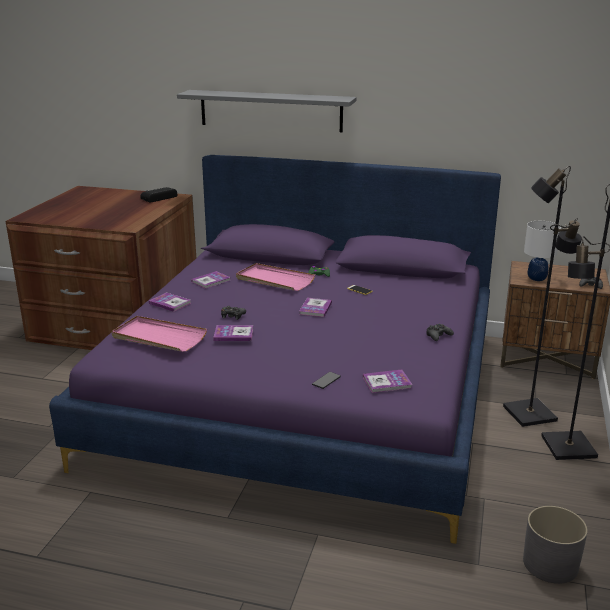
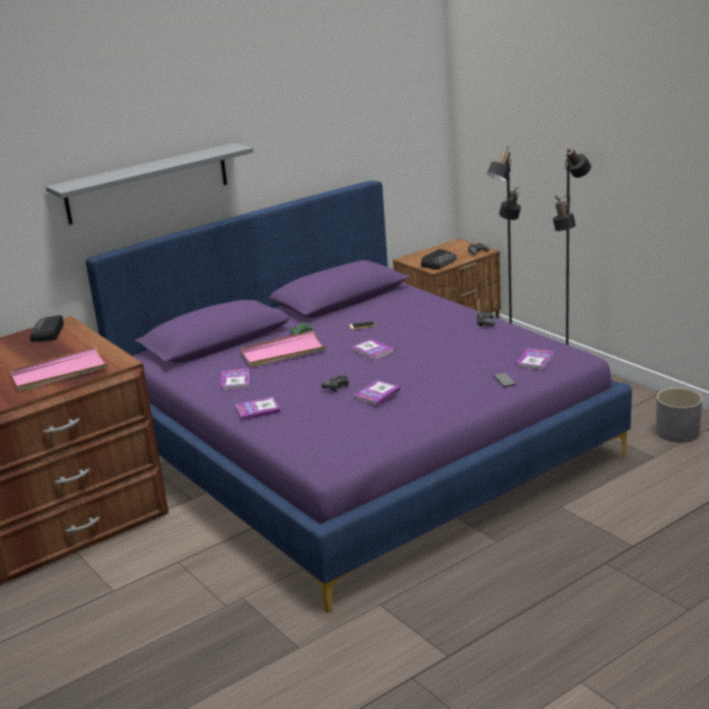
camera: 50 degrees left, 0 degrees up
pink tray [111,316,207,352] -> pink tray moved to [10,347,108,392]
white table lamp [524,221,561,281] -> radio [421,249,457,269]

